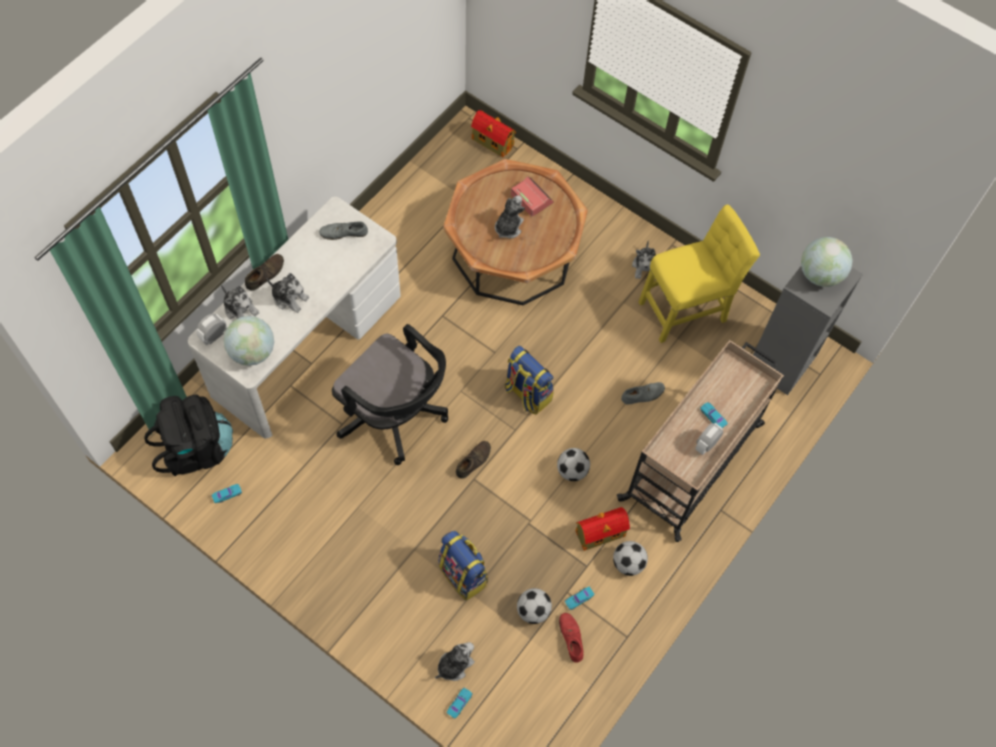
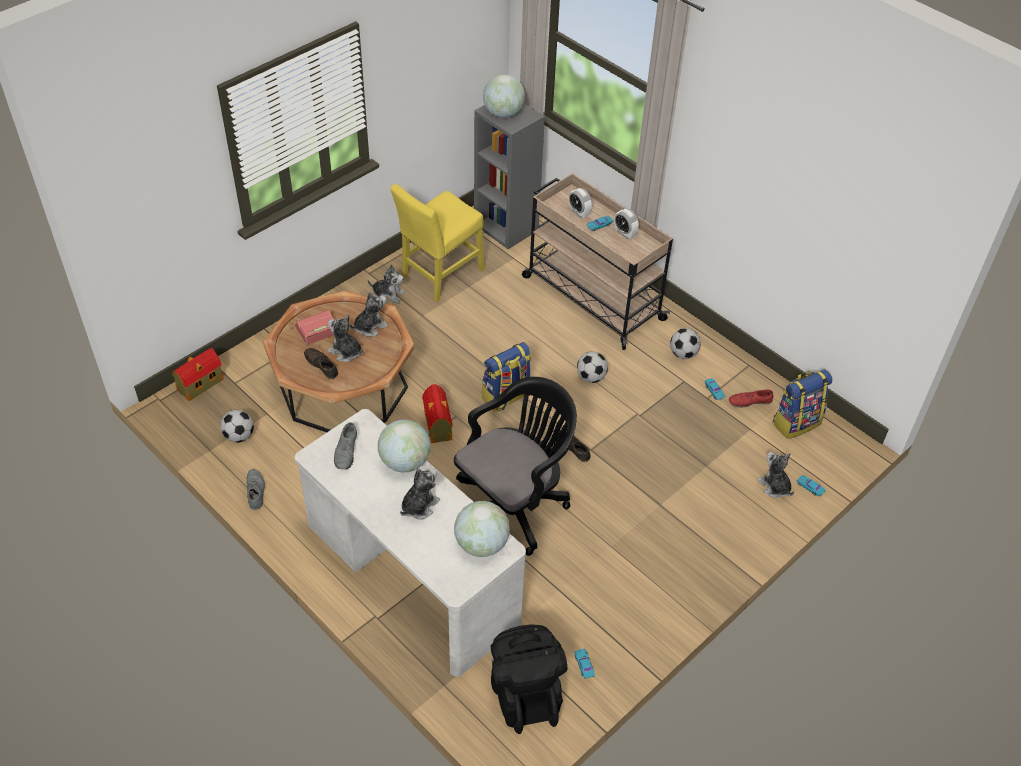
camera: 80 degrees left, 15 degrees down
alarm clock [196,314,227,345] -> alarm clock moved to [569,188,592,218]
plush toy [221,285,259,319] -> plush toy moved to [350,292,388,337]
brown shoe [245,254,284,291] -> brown shoe moved to [304,348,338,379]
backpack [438,531,488,601] -> backpack moved to [773,369,832,439]
football [517,588,552,624] -> football moved to [220,410,254,443]
toy house [575,507,630,551] -> toy house moved to [422,384,453,443]
grey shoe [621,382,665,404] -> grey shoe moved to [246,469,265,510]
yellow chair [638,205,760,343] -> yellow chair turned 120 degrees counterclockwise [391,184,484,302]
none -> globe [378,420,430,472]

